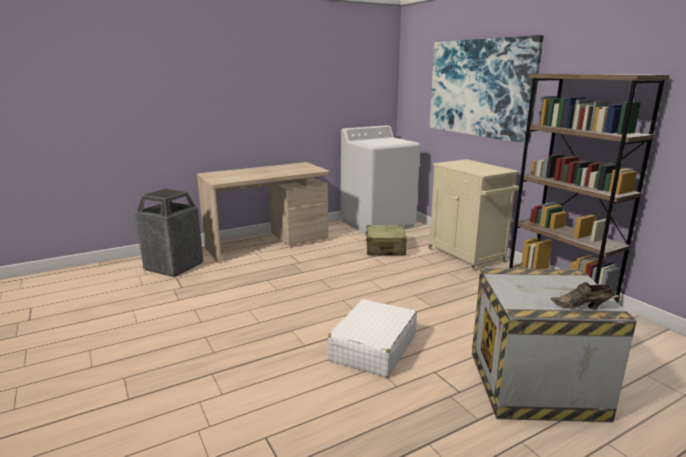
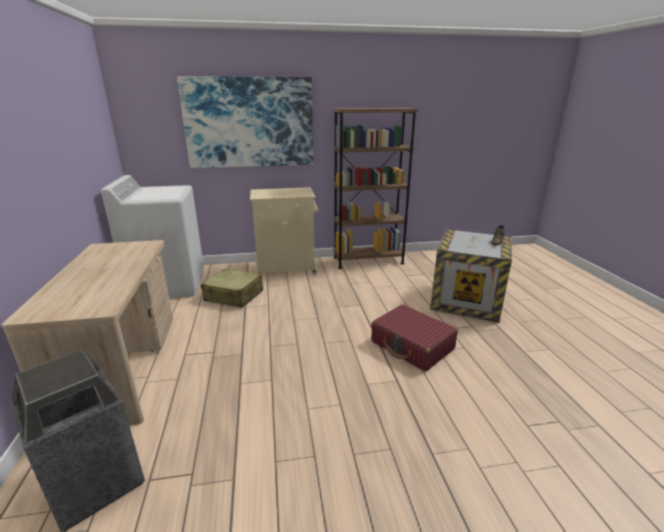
camera: 70 degrees left, 5 degrees up
white suitcase [327,299,417,377] -> red suitcase [371,304,458,371]

